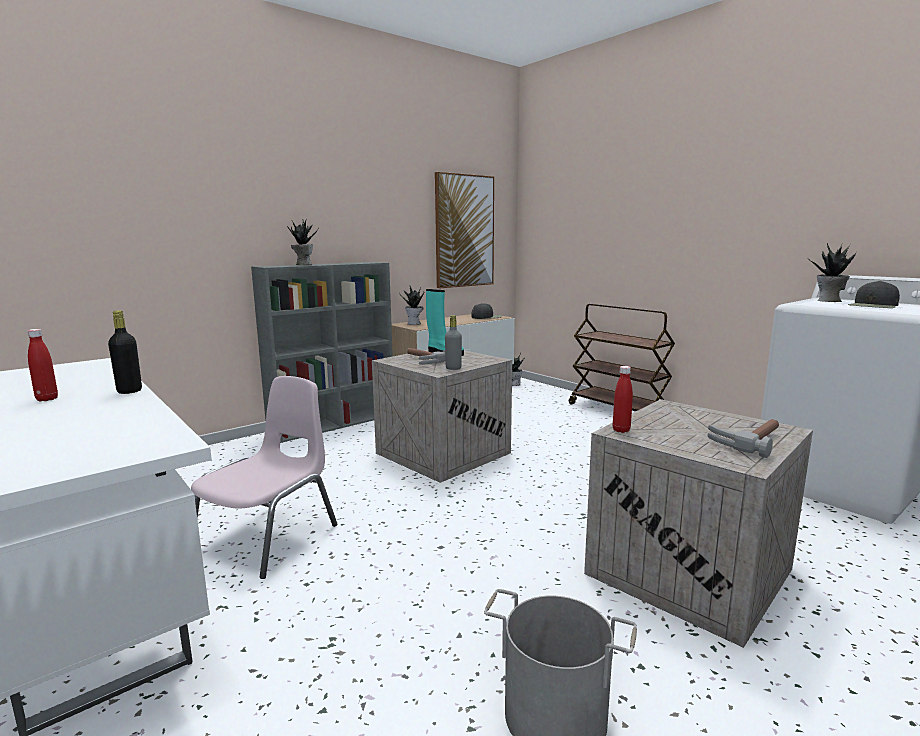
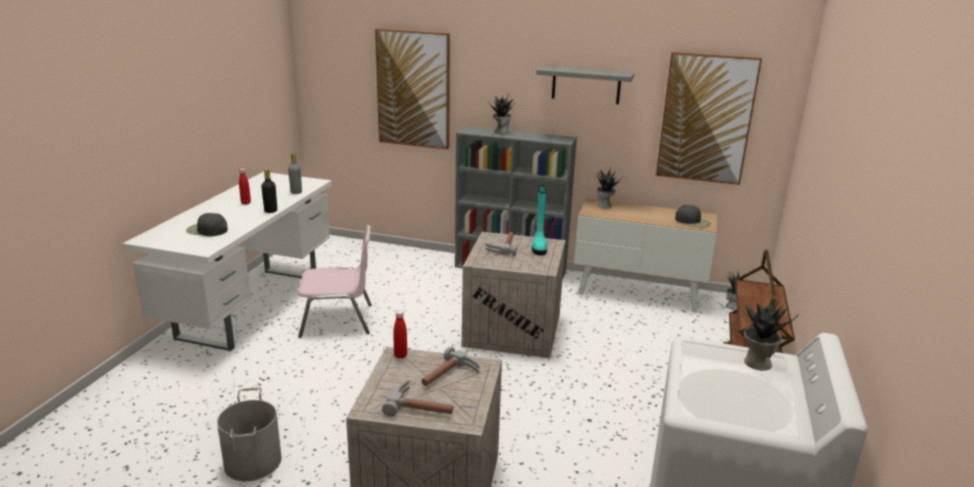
camera: 55 degrees right, 10 degrees up
grey bottle [445,315,462,370] -> grey bottle moved to [288,153,302,194]
black cap [848,281,900,308] -> black cap moved to [186,213,228,236]
none -> picture [375,29,450,150]
none -> hammer [422,347,480,386]
none -> grey shelf [536,66,634,104]

